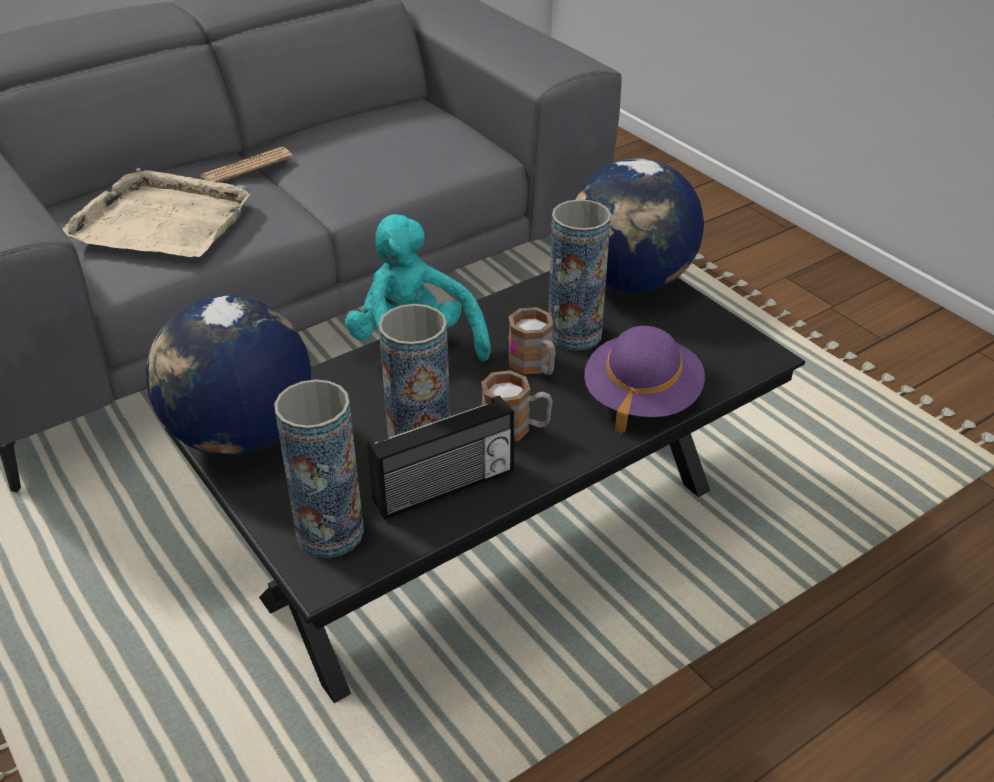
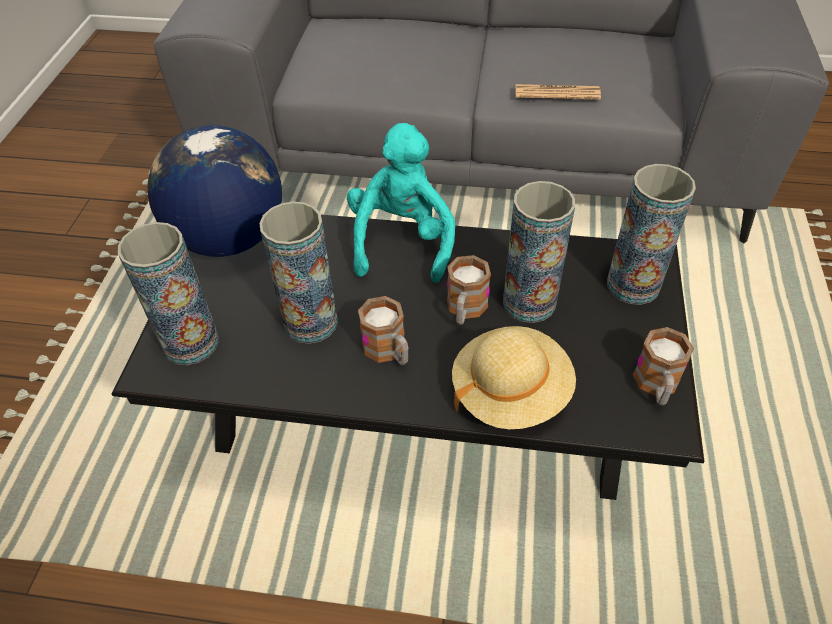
camera: 45 degrees right, 10 degrees up
beige tray [62,168,251,257] -> none
newspaper [200,147,293,183] -> newspaper moved to [515,84,601,100]
radio [367,395,515,520] -> none
globe [575,158,704,293] -> vase [607,164,696,305]
purple hat [584,326,705,434] -> beige hat [452,326,576,429]
none -> mug [633,327,694,405]

